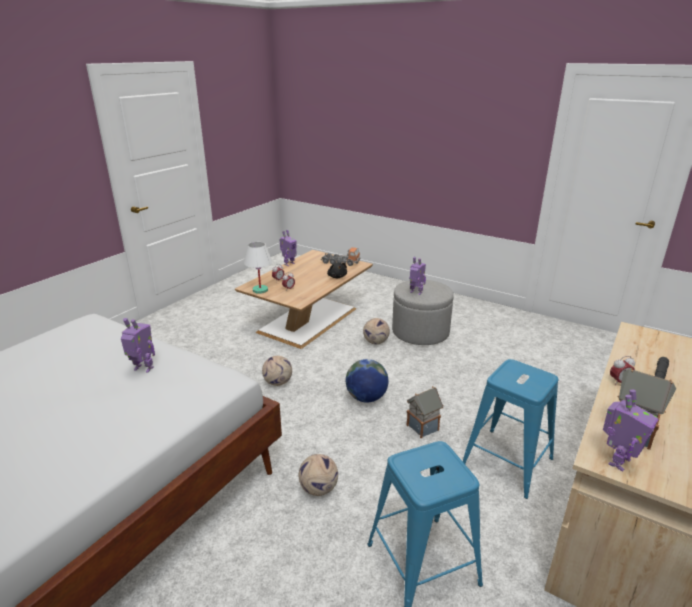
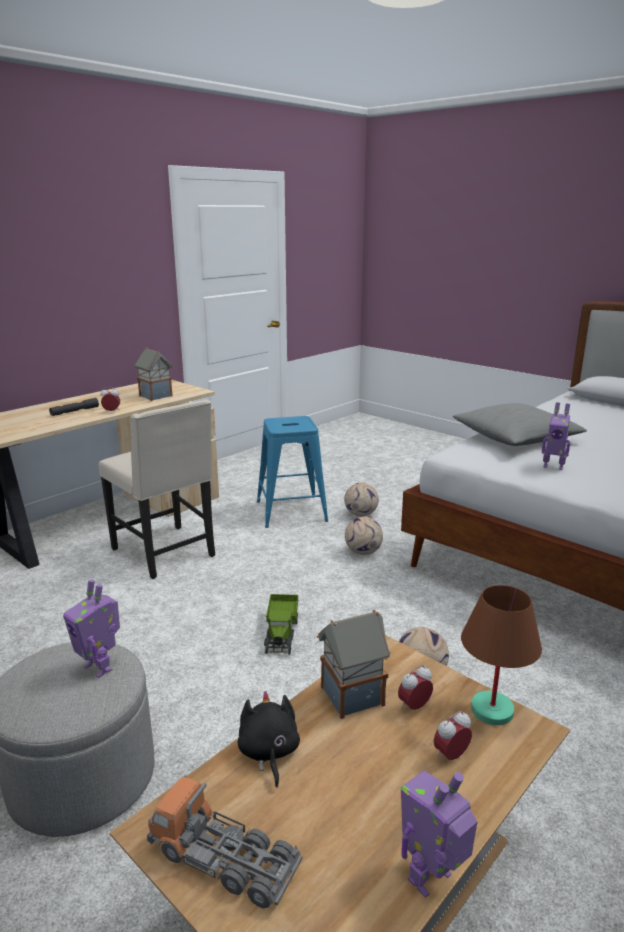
camera: 170 degrees left, 5 degrees down
white table lamp [244,242,272,294] -> brown table lamp [461,585,542,725]
globe [346,359,389,403] -> toy truck [264,594,298,655]
football [363,318,390,344] -> football moved to [344,483,379,517]
toy house [406,386,444,438] -> toy house moved to [317,610,391,719]
blue stool [463,359,559,499] -> beige chair [99,399,215,579]
toy robot [603,389,659,471] -> none
none -> grey pillow [453,403,587,446]

